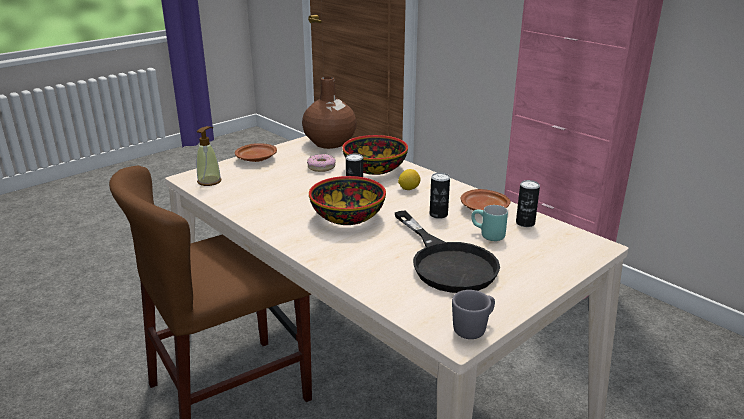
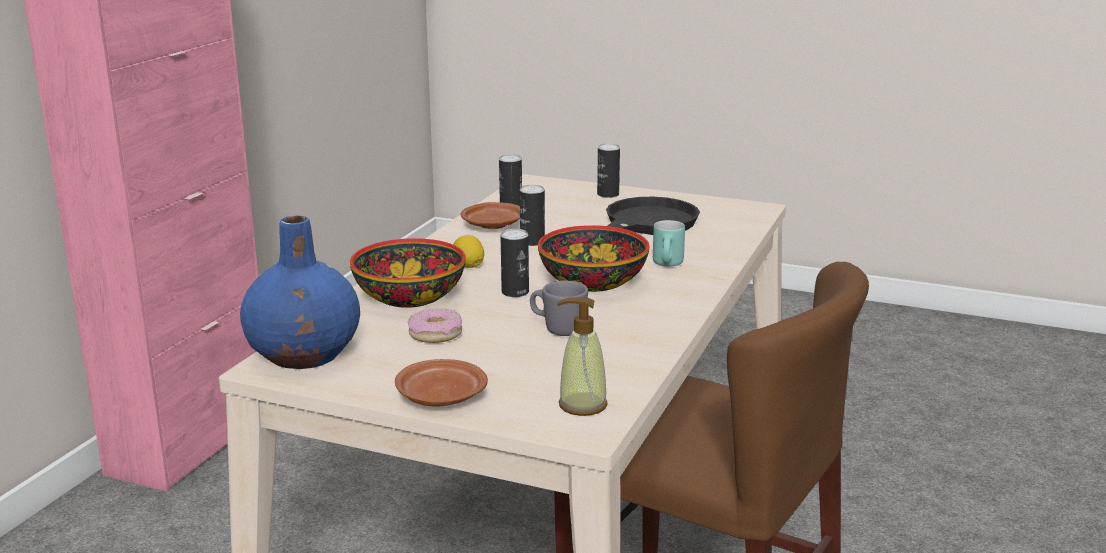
camera: 115 degrees left, 5 degrees down
brown vase [302,77,357,149] -> blue vase [240,215,360,369]
grey mug [452,290,495,339] -> grey mug moved to [530,281,588,336]
turquoise mug [471,205,508,241] -> turquoise mug moved to [653,220,685,267]
none -> can [597,143,620,198]

